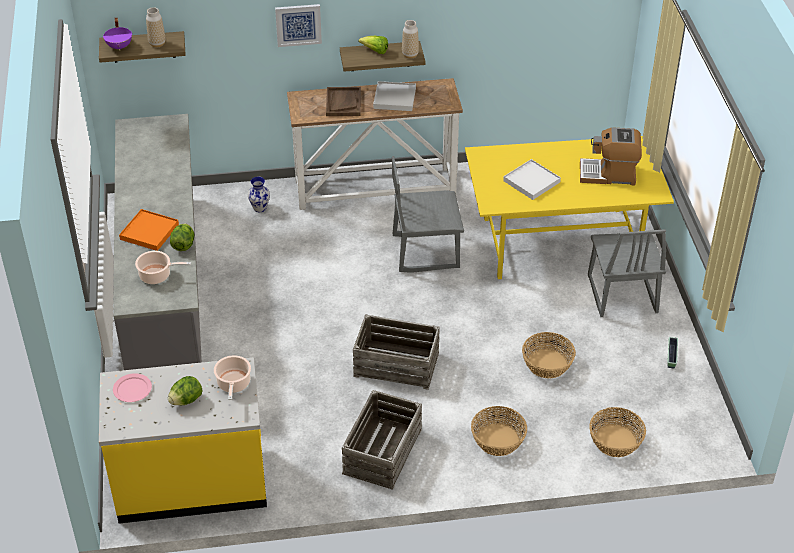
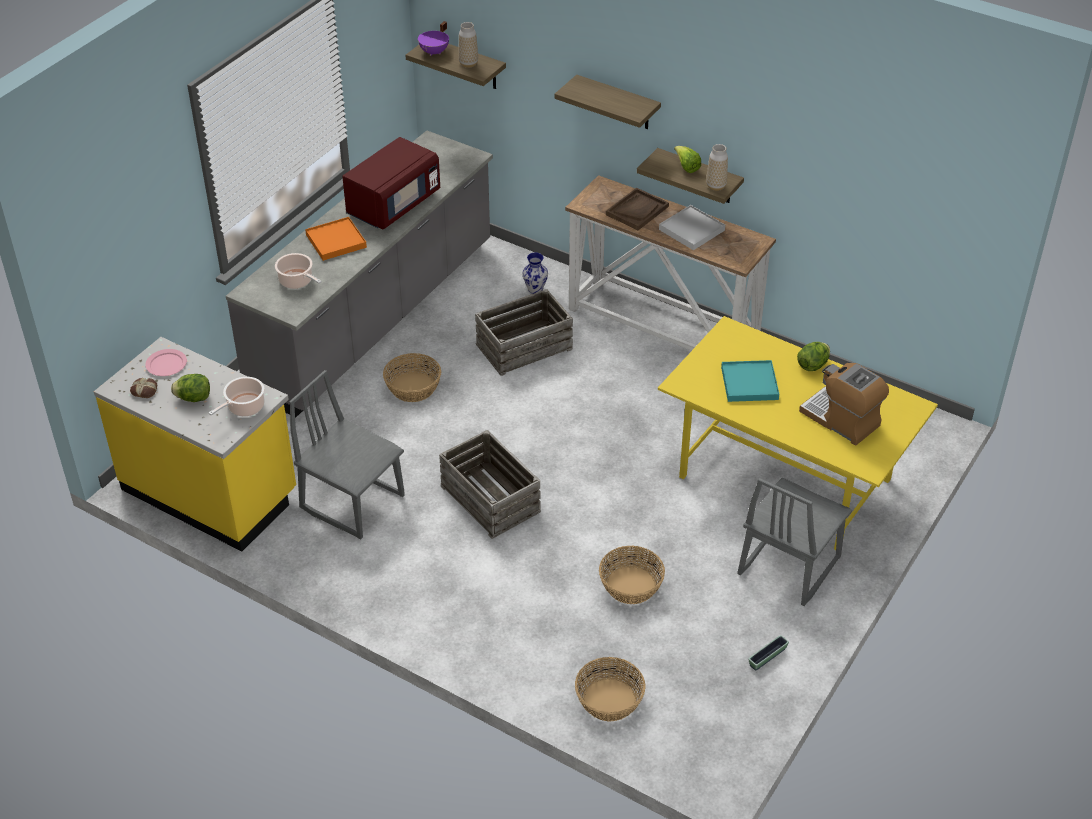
camera: 40 degrees right, 0 degrees up
lettuce [170,223,194,251] -> lettuce moved to [797,342,830,371]
picture [275,4,322,47] -> shelf [554,75,661,129]
crate [342,390,422,490] -> crate moved to [475,289,573,376]
grey chair [392,156,464,273] -> grey chair moved to [289,370,405,540]
basket [471,406,527,456] -> basket moved to [383,353,441,402]
white tray [503,159,561,200] -> turquoise tray [721,360,779,402]
none -> bread [130,378,157,398]
none -> red microwave [342,137,440,229]

